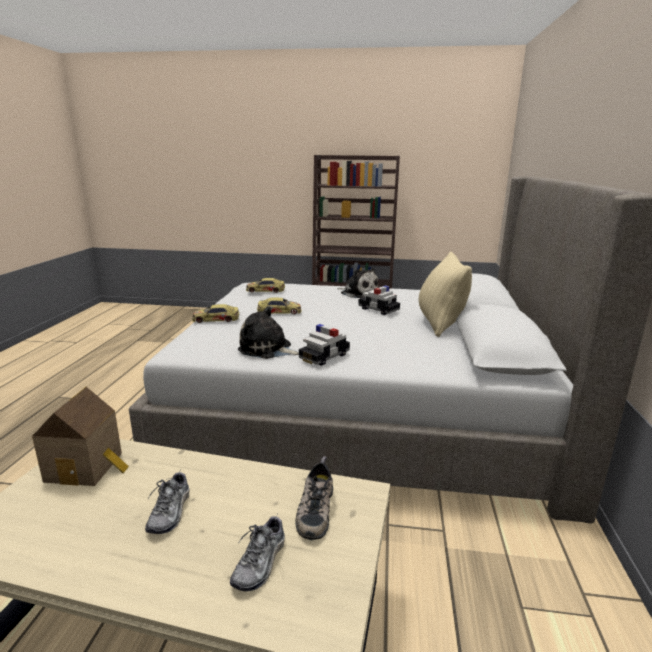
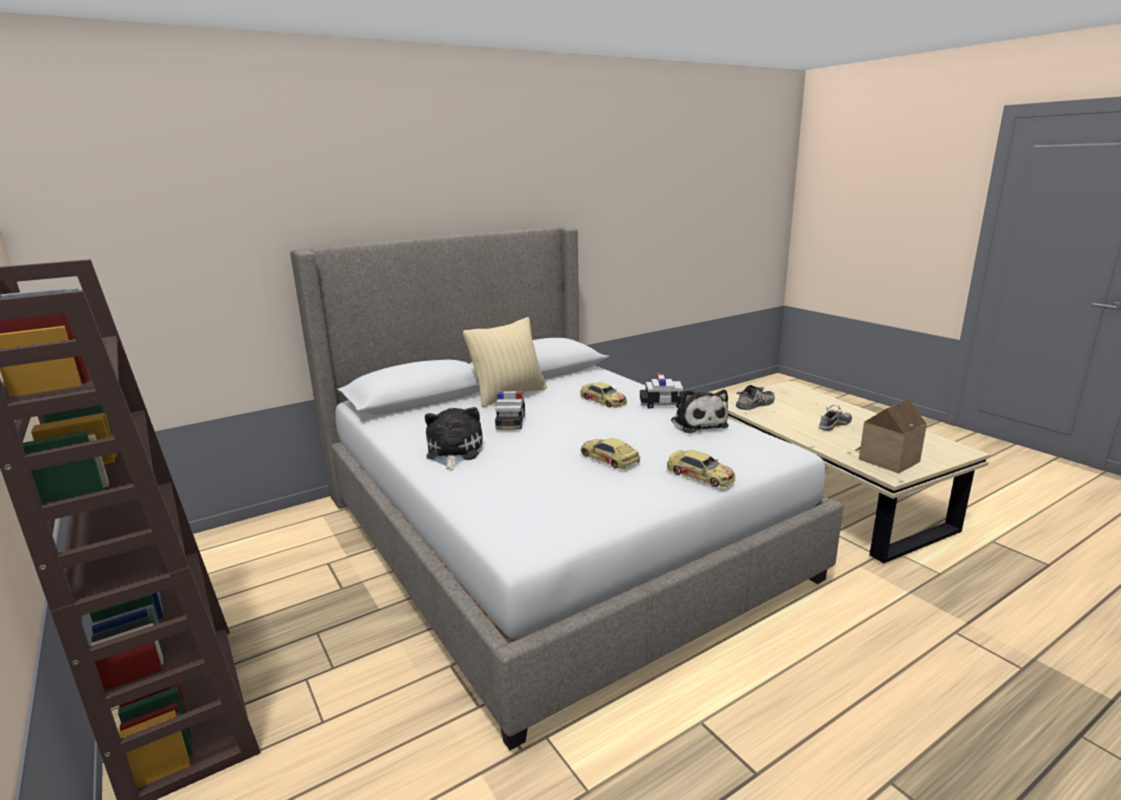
camera: 130 degrees left, 0 degrees up
shoe [230,512,285,591] -> none
toy car [246,278,285,293] -> toy car moved to [580,382,627,408]

